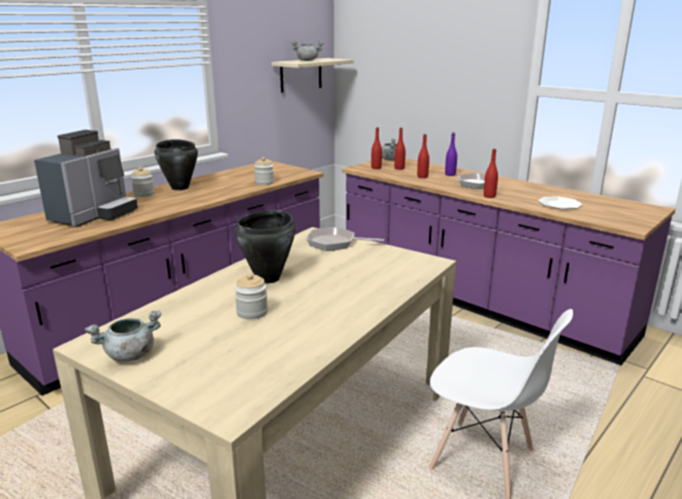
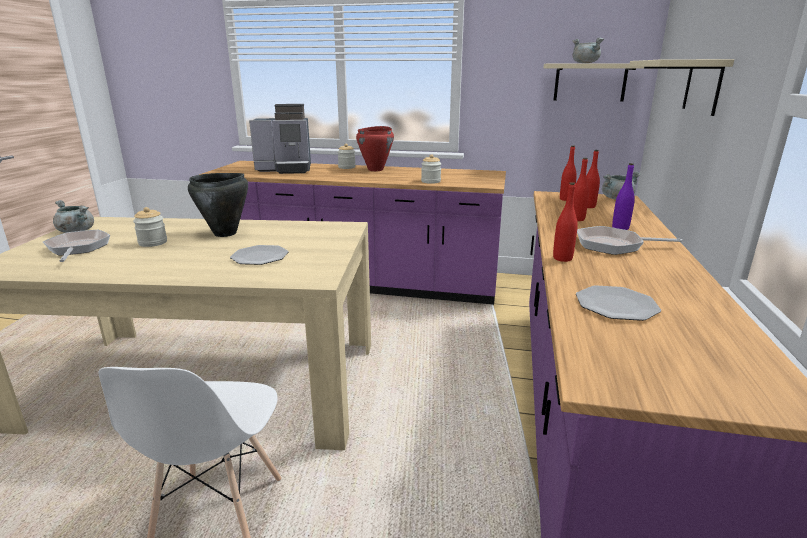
camera: 60 degrees right, 0 degrees up
black cooking pot [154,139,198,190] -> red cooking pot [356,126,394,171]
frying pan [306,227,384,251] -> frying pan moved to [43,230,110,262]
none -> plate [230,245,289,265]
none -> beige shelf [629,59,734,116]

